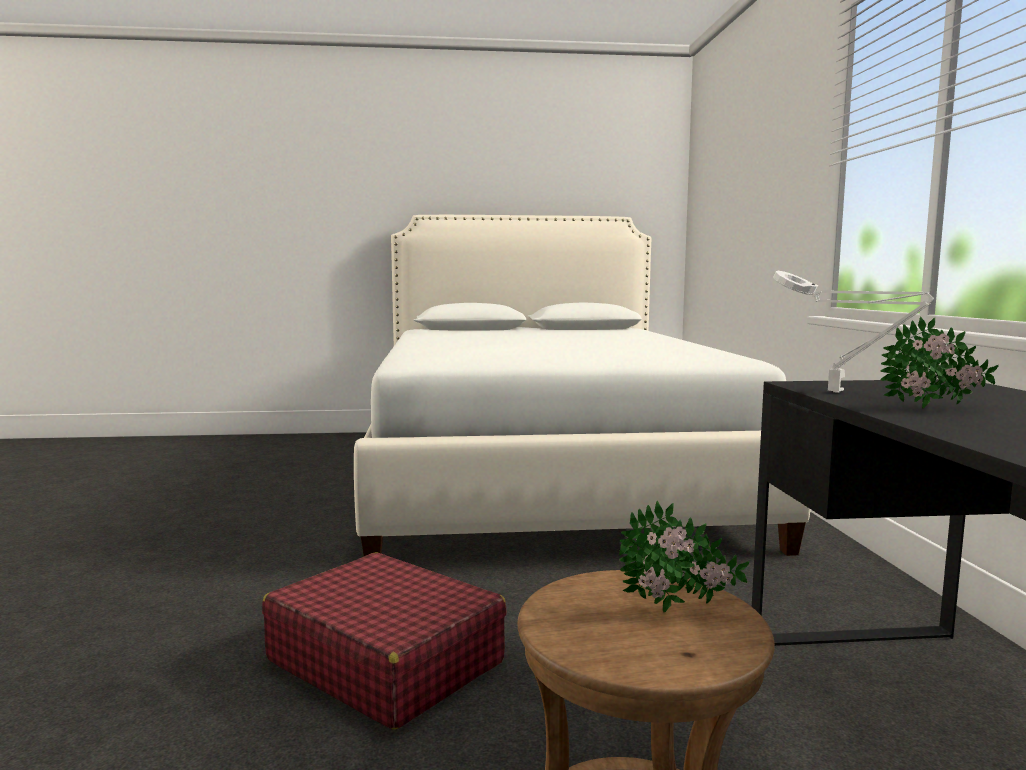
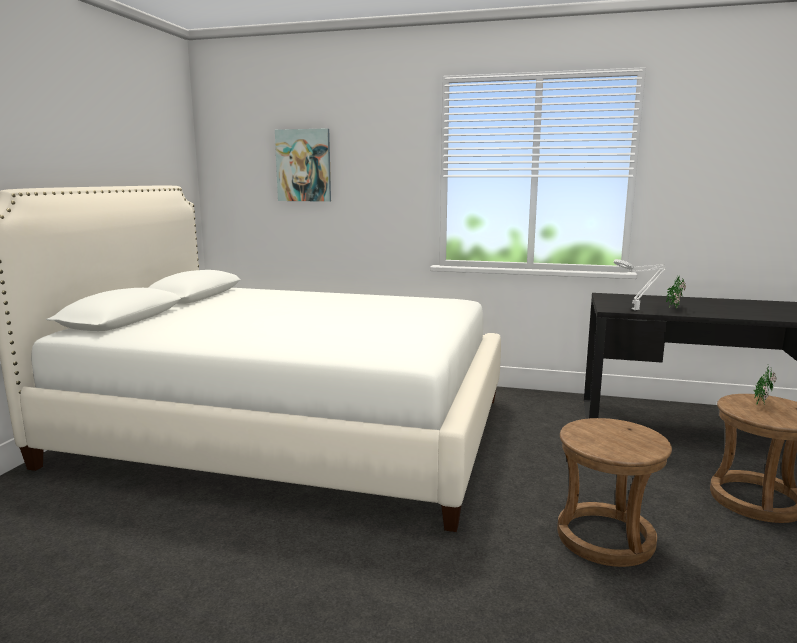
camera: 70 degrees left, 5 degrees up
red suitcase [262,552,507,730] -> brown stool [557,418,672,567]
none -> picture [275,129,331,202]

